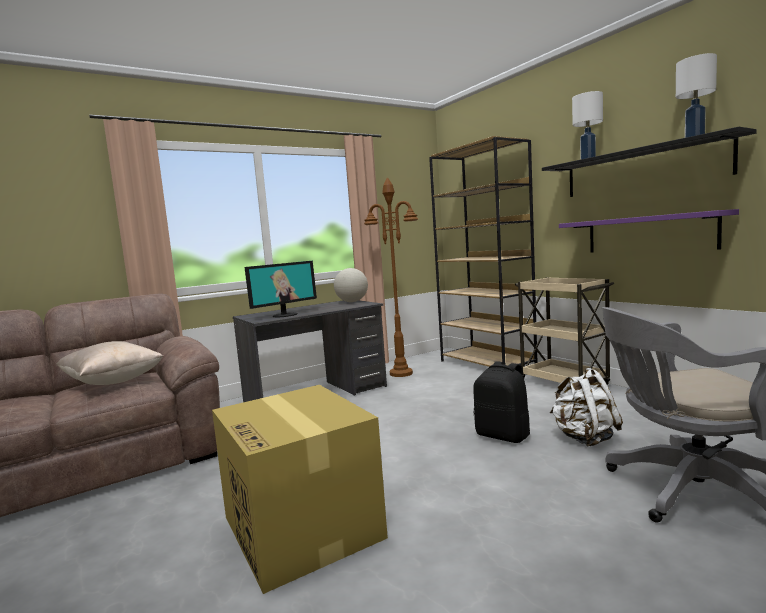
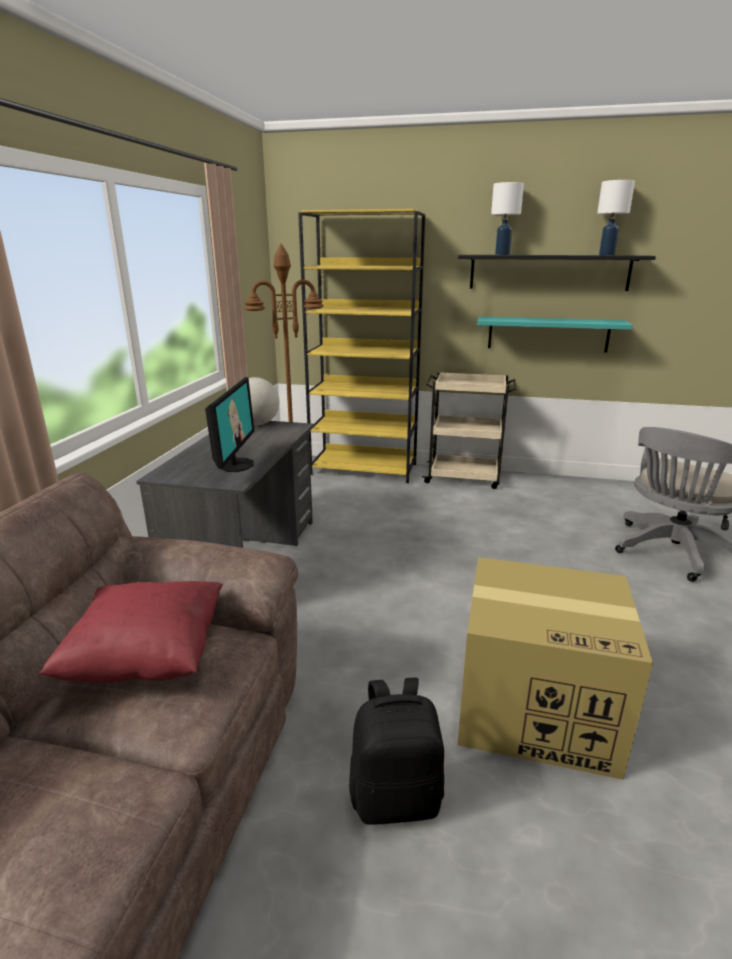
camera: 45 degrees left, 15 degrees up
beige pillow [56,341,163,385] -> red pillow [39,581,223,683]
brown bookcase [429,136,538,367] -> yellow bookcase [298,209,425,483]
black backpack [473,361,530,443] -> black backpack moved to [349,677,444,825]
white backpack [550,368,623,446] -> none
purple shelf [559,209,739,252] -> turquoise shelf [477,316,633,352]

